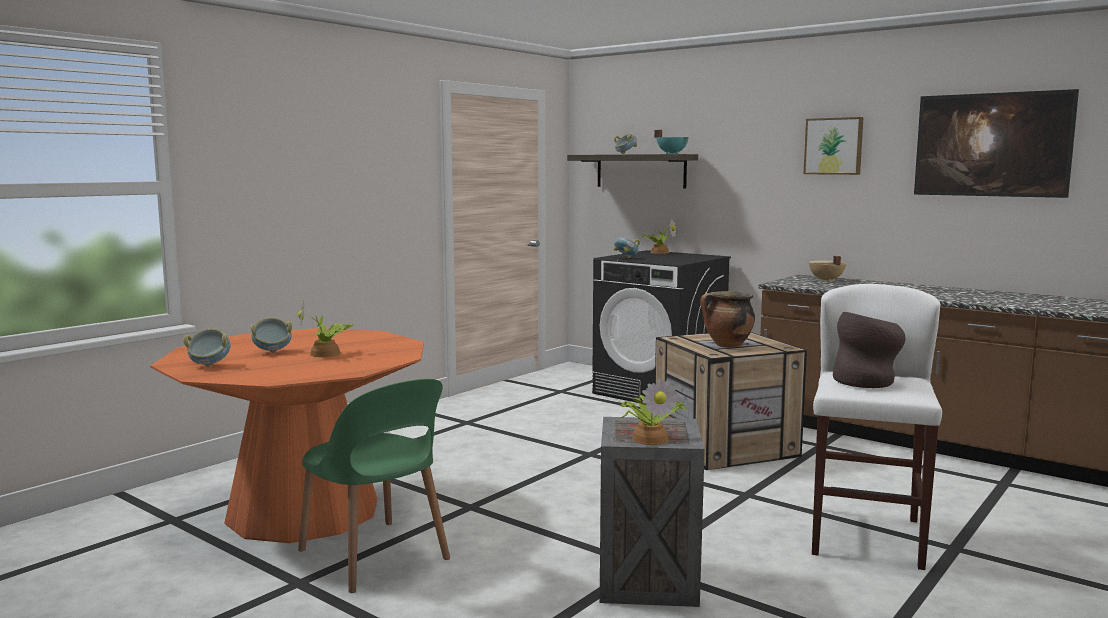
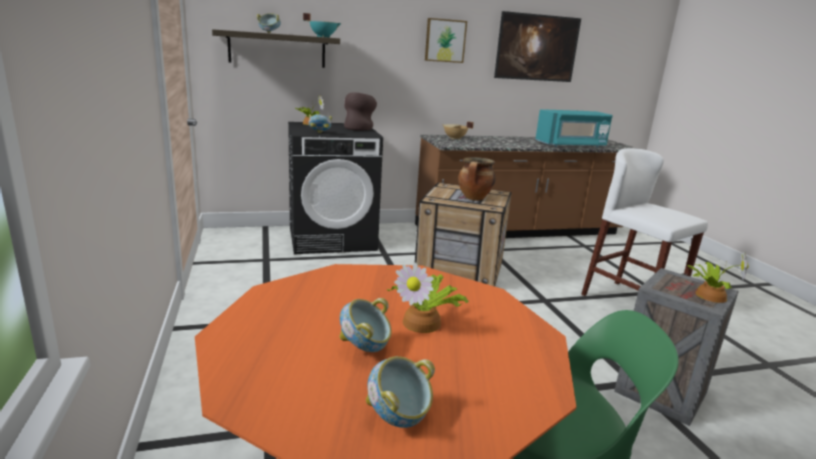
camera: 55 degrees left, 10 degrees up
brown vase [833,312,906,388] -> brown vase moved to [344,93,377,131]
none -> turquoise microwave [535,109,612,147]

